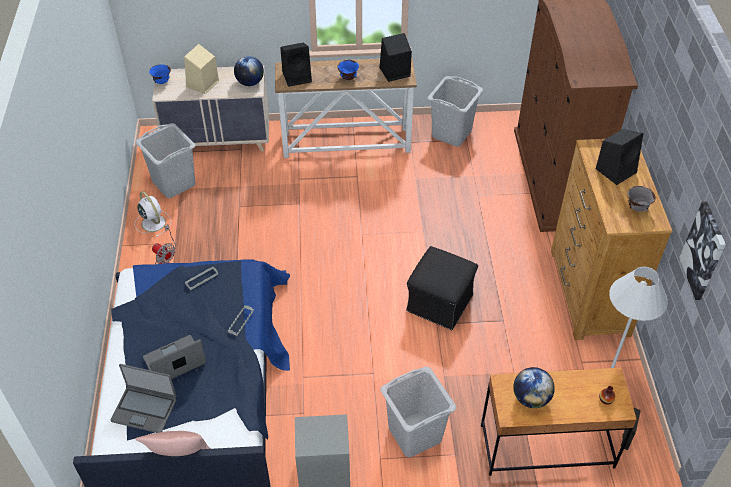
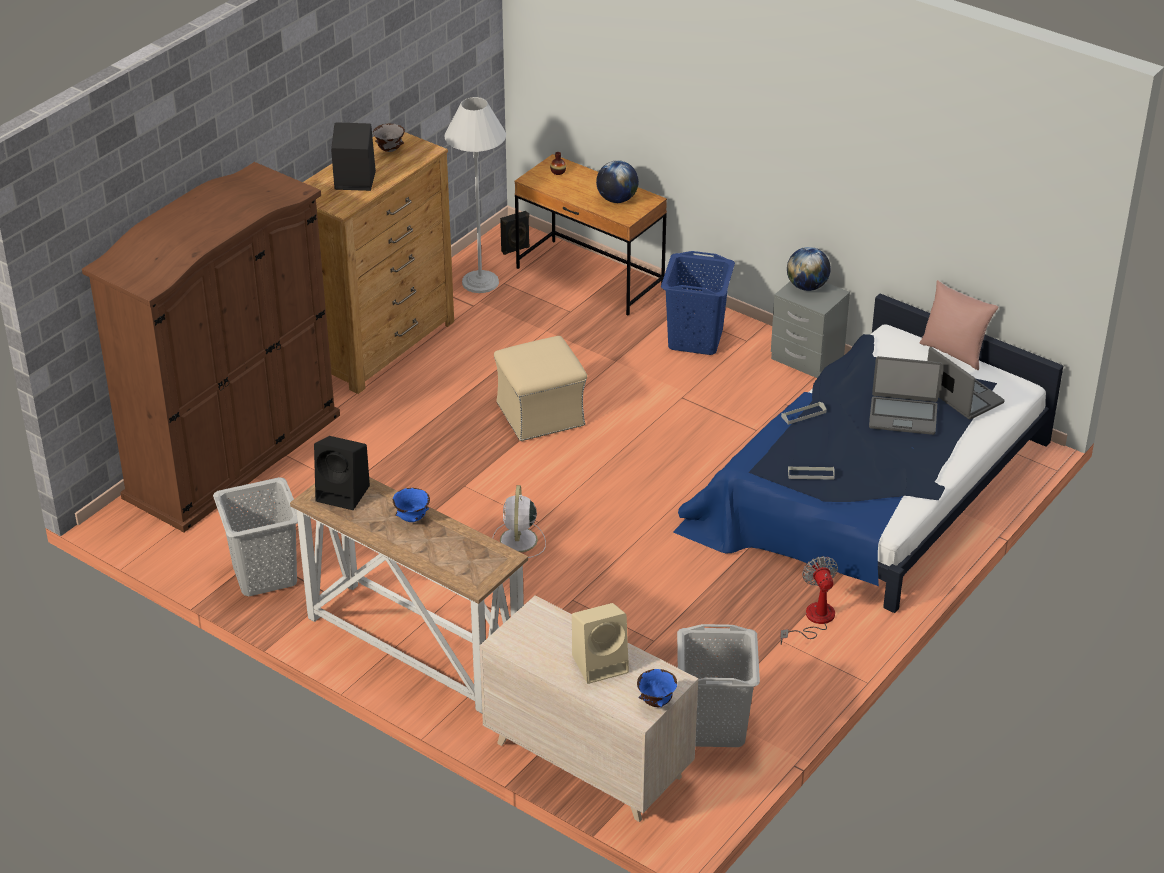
camera: 140 degrees left, 10 degrees down
white fan [135,191,171,237] -> white fan moved to [492,485,546,558]
globe [234,56,264,86] -> globe moved to [787,247,831,291]
black speaker [280,42,312,87] -> none
grey laundry basket [380,367,456,457] -> blue laundry basket [661,251,735,355]
black ottoman [406,246,478,330] -> beige ottoman [494,336,587,441]
picture [679,201,726,300] -> none

